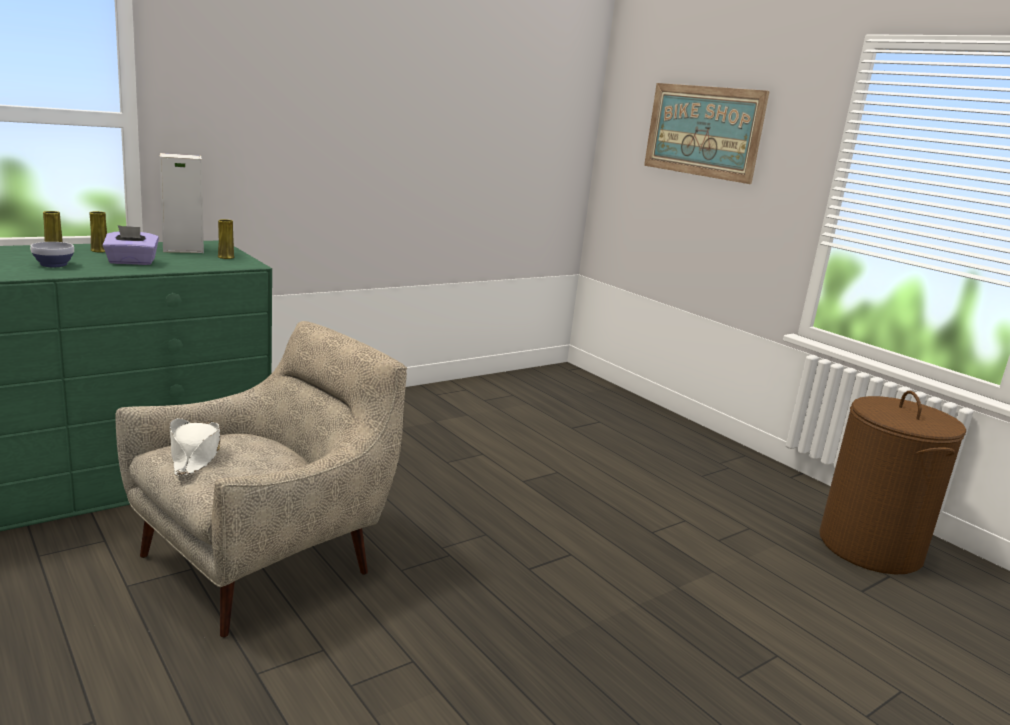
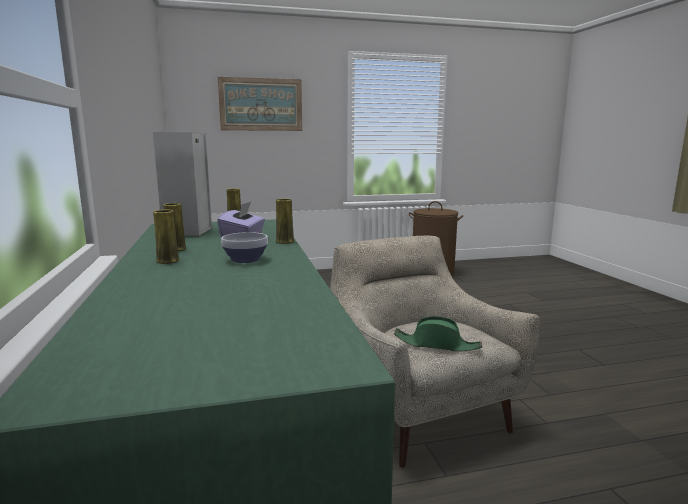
camera: 65 degrees left, 5 degrees down
white hat [169,418,220,476] -> green hat [394,316,482,352]
none -> yellow vase [276,199,294,244]

